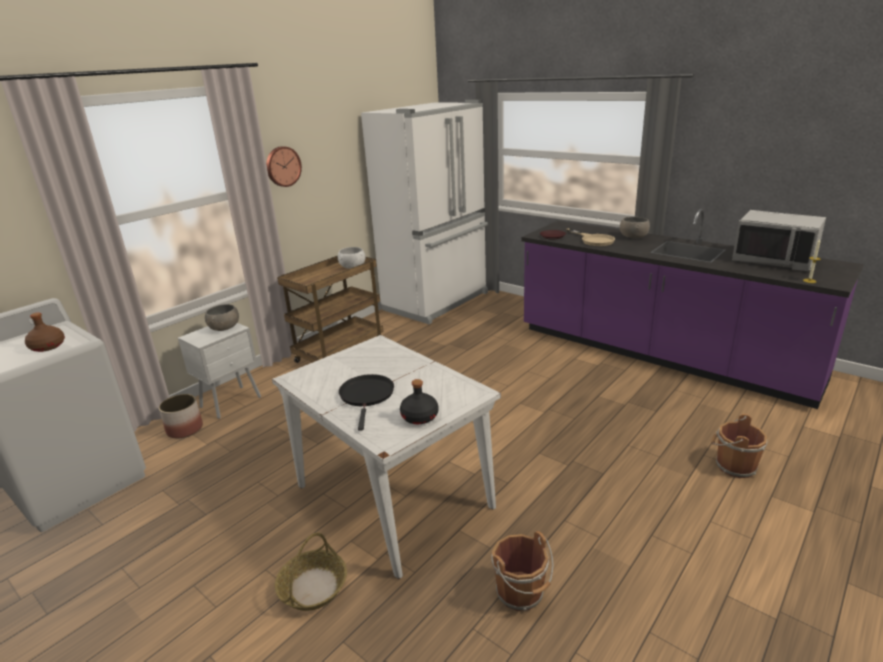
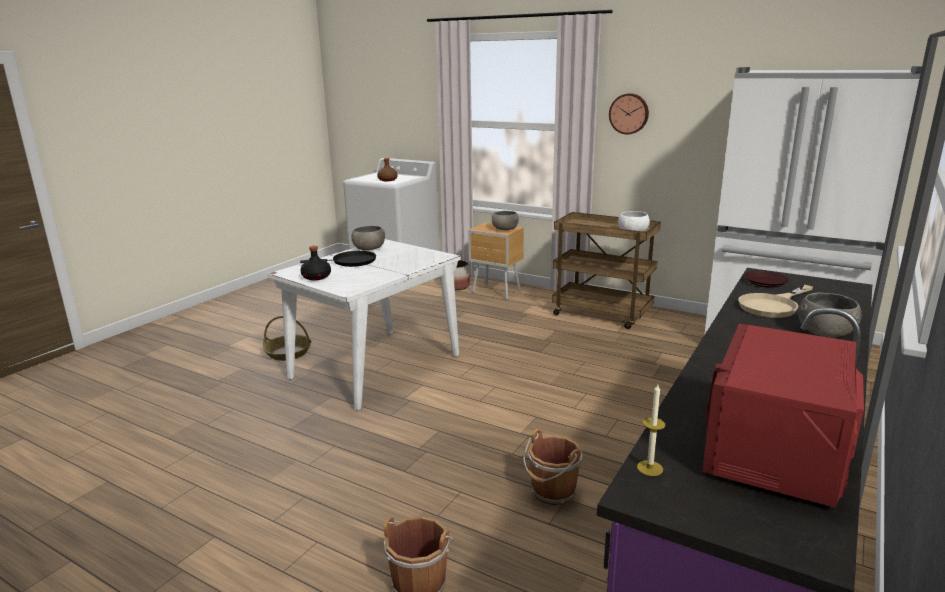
camera: 80 degrees right, 5 degrees down
white nightstand [178,323,261,419] -> brown nightstand [468,223,524,299]
brown bucket [491,531,554,611] -> brown bucket moved to [523,429,582,505]
grey microwave [732,210,826,271] -> red microwave [703,324,864,508]
none -> grey bowl [351,226,385,251]

